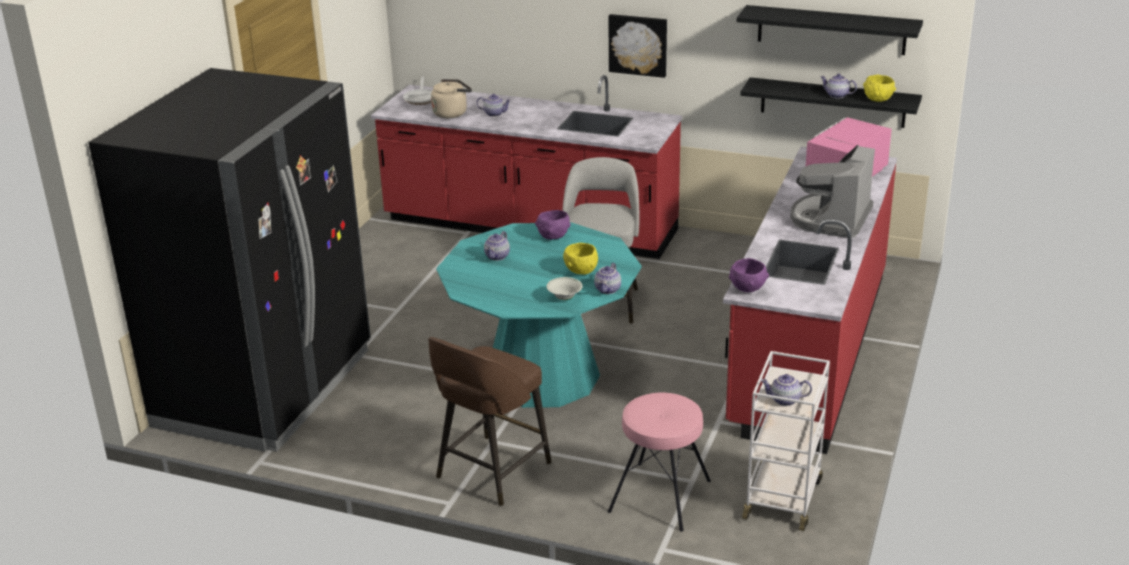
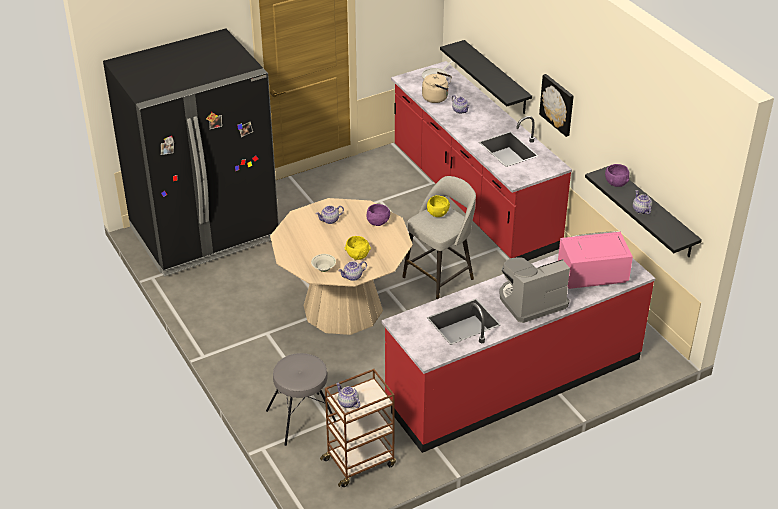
camera: 40 degrees right, 10 degrees up
brown stool [428,337,551,506] -> none
turquoise dining table [436,223,642,408] -> beige dining table [270,198,413,335]
pink stool [608,393,711,532] -> grey stool [266,353,336,446]
purple bowl [729,258,769,292] -> purple bowl moved to [605,164,630,187]
black shelf [737,5,923,55] -> black shelf moved to [440,40,532,114]
white cart [742,351,830,531] -> brown cart [320,369,396,487]
yellow bowl [863,75,896,102] -> yellow bowl moved to [427,195,450,217]

